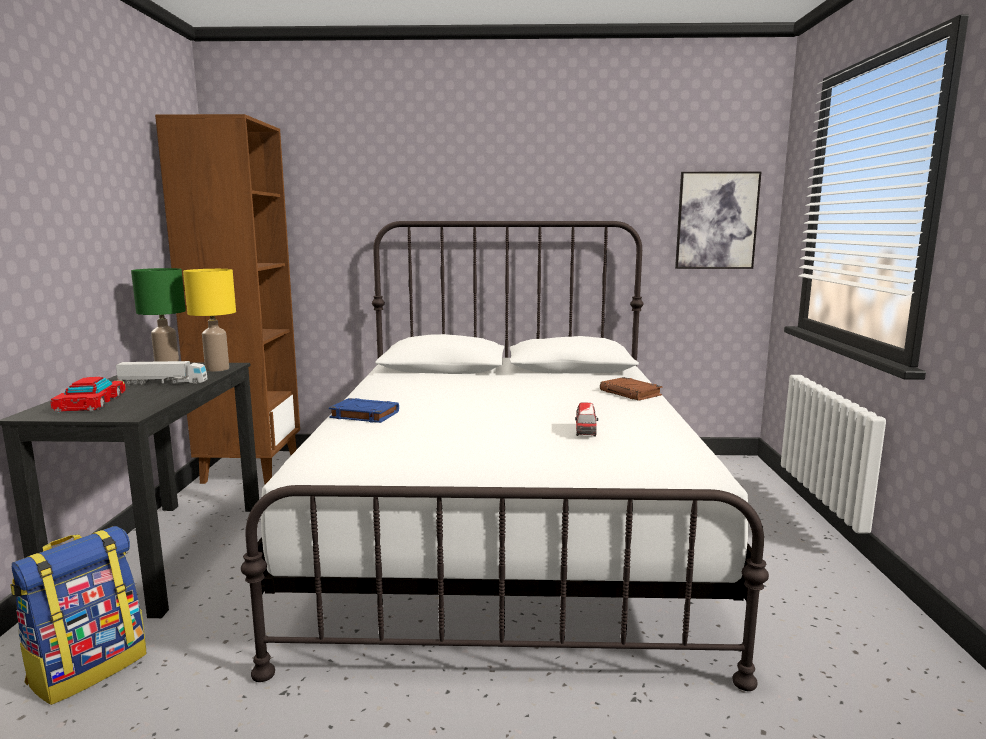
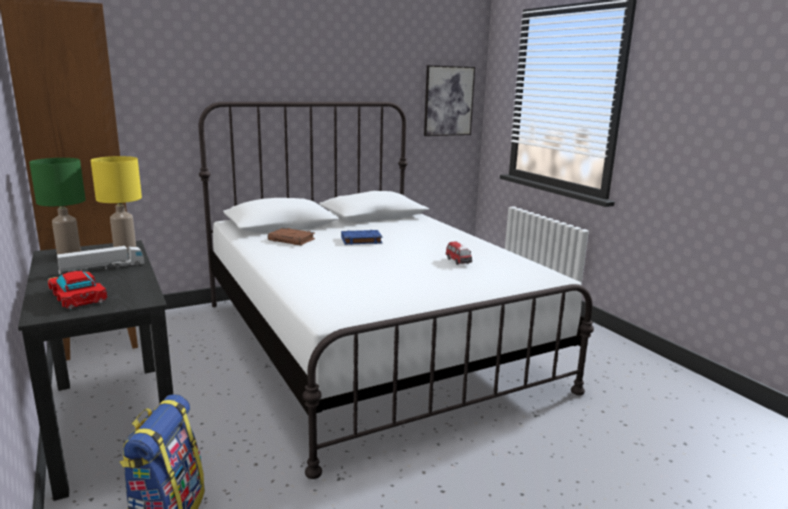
camera: 30 degrees left, 5 degrees up
blue book [329,398,399,423] -> blue book moved to [341,230,383,245]
brown book [600,377,663,401] -> brown book moved to [268,228,315,245]

